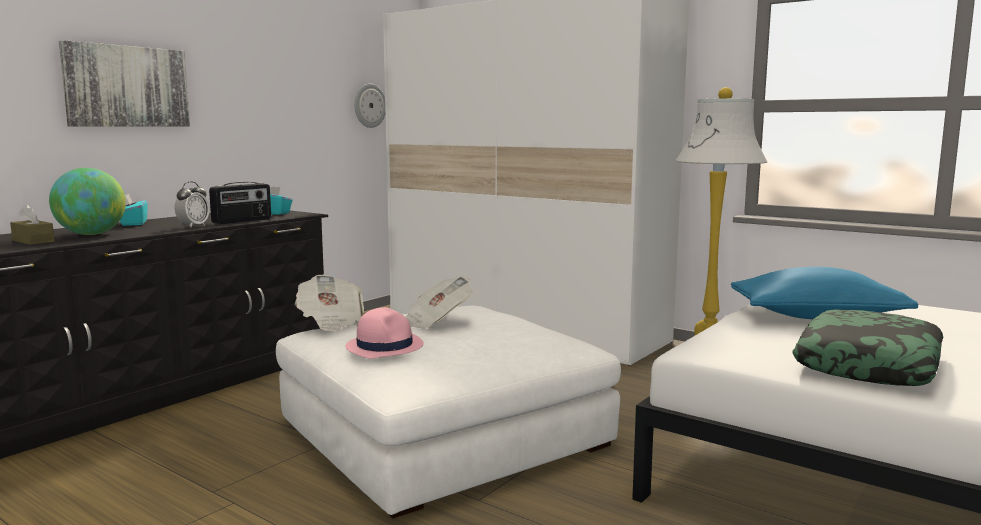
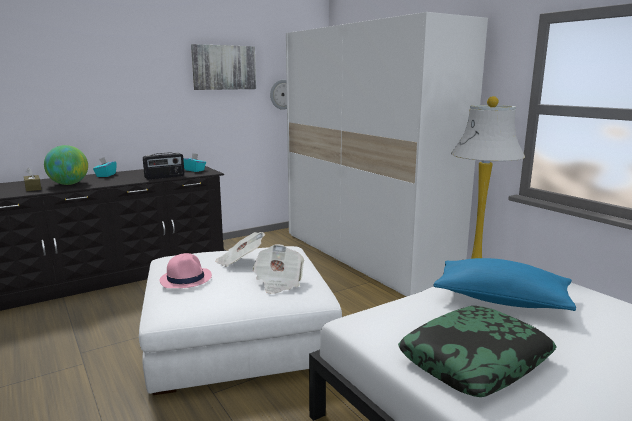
camera: 20 degrees right, 5 degrees up
picture [59,40,190,127] -> picture moved to [191,44,256,90]
alarm clock [175,181,210,228] -> none
newspaper [294,274,364,331] -> newspaper moved to [253,244,304,294]

